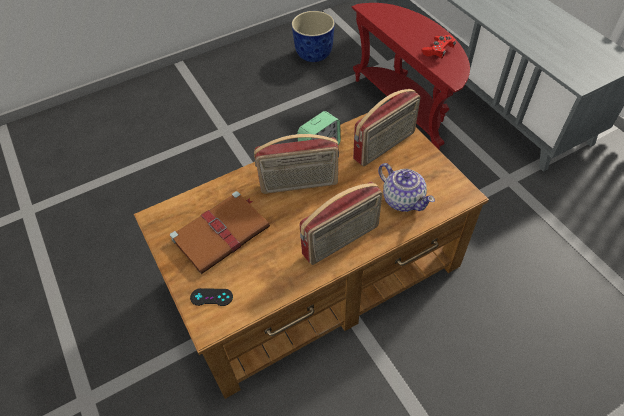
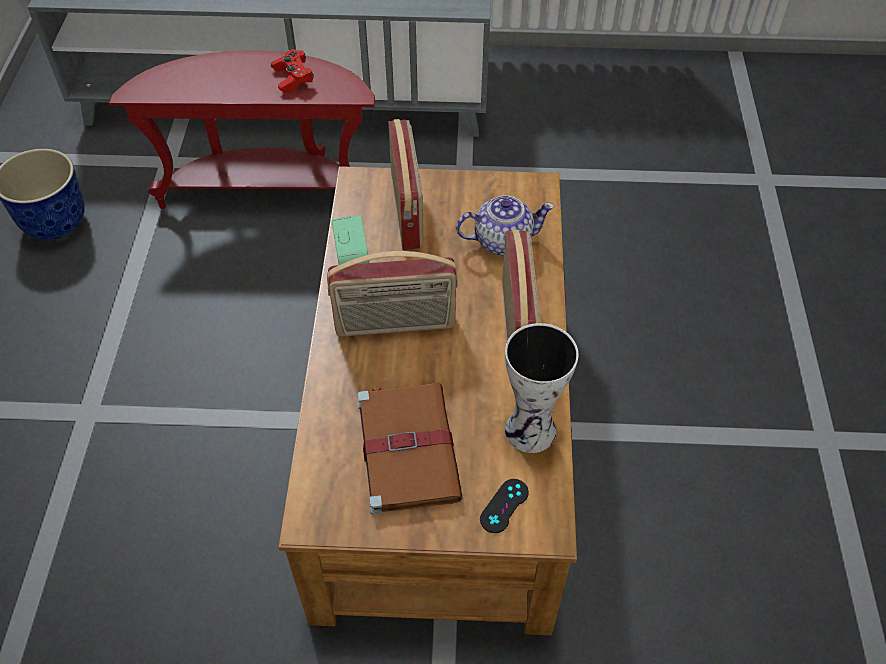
camera: 60 degrees left, 0 degrees up
radio [254,134,339,194] -> radio turned 60 degrees clockwise [327,251,458,337]
none -> vase [505,323,579,453]

